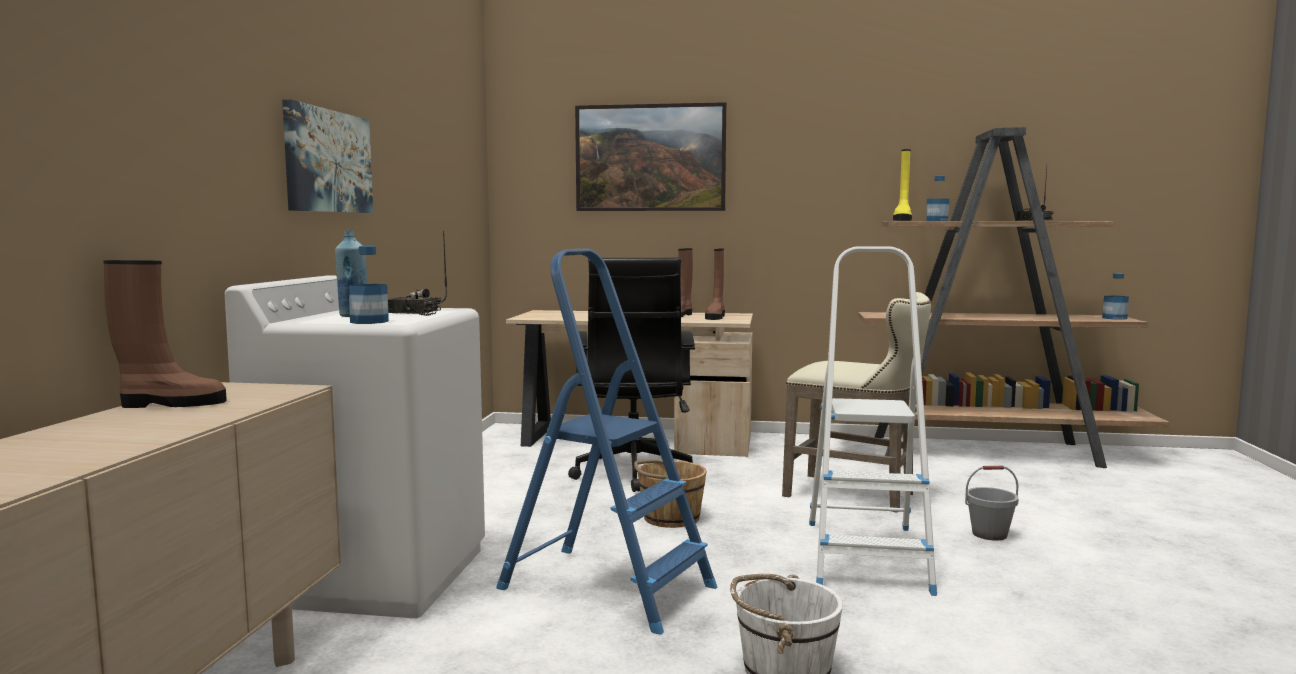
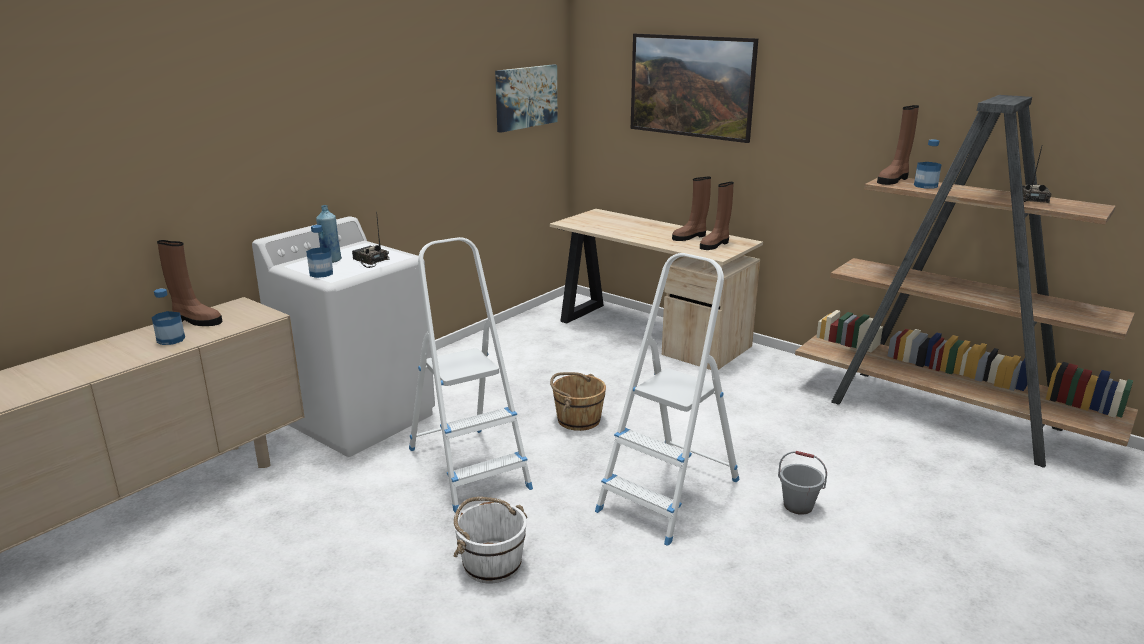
camera: 30 degrees right, 15 degrees up
picture [282,100,373,213] -> picture moved to [495,64,557,133]
blue step ladder [496,248,717,634] -> white step ladder [409,237,533,513]
black office chair [568,257,695,492] -> none
beige stool [782,292,931,513] -> none
yellow boot [893,149,912,221] -> brown boot [877,105,919,185]
bottle [1102,273,1129,320] -> bottle moved to [152,288,185,345]

